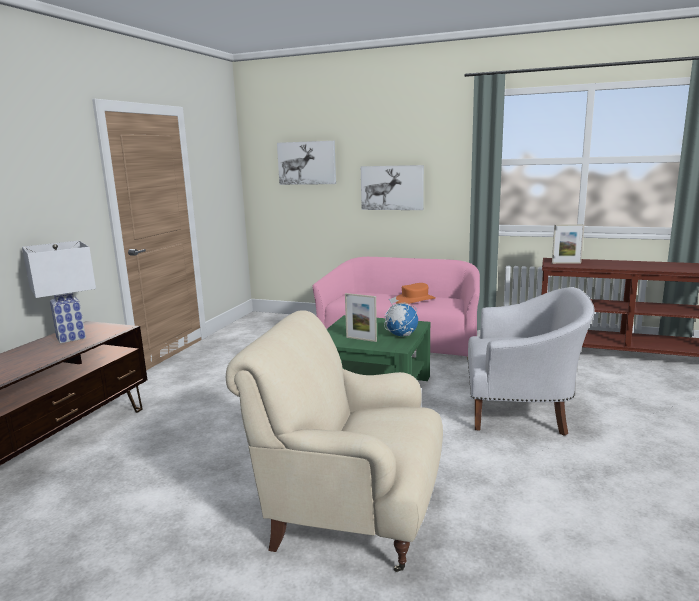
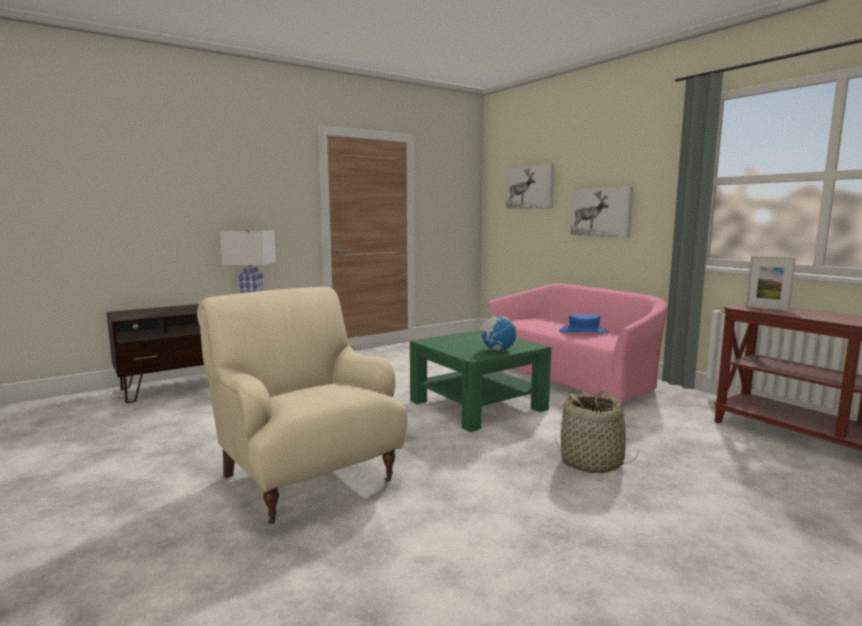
camera: 35 degrees right, 5 degrees down
picture frame [345,293,377,342] -> none
orange hat [395,283,435,304] -> blue hat [559,314,609,333]
white armchair [468,287,595,436] -> basket [556,390,639,473]

